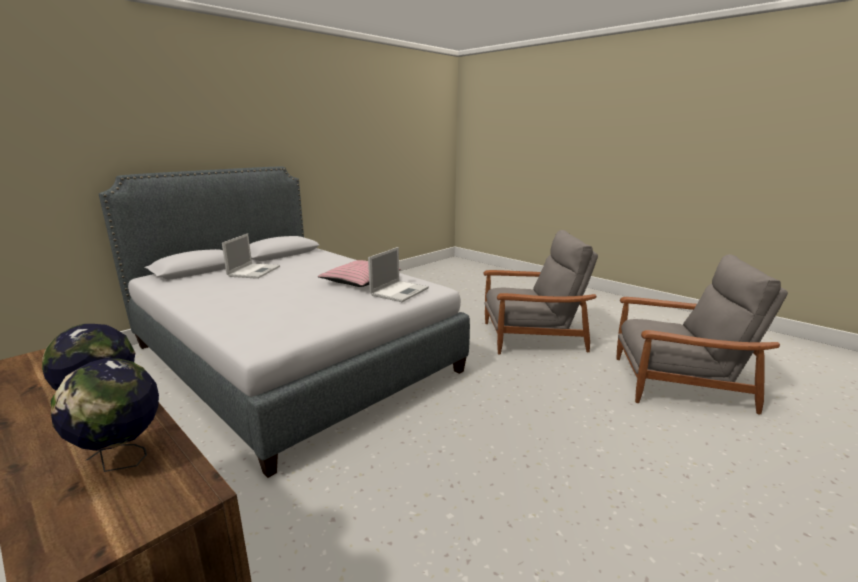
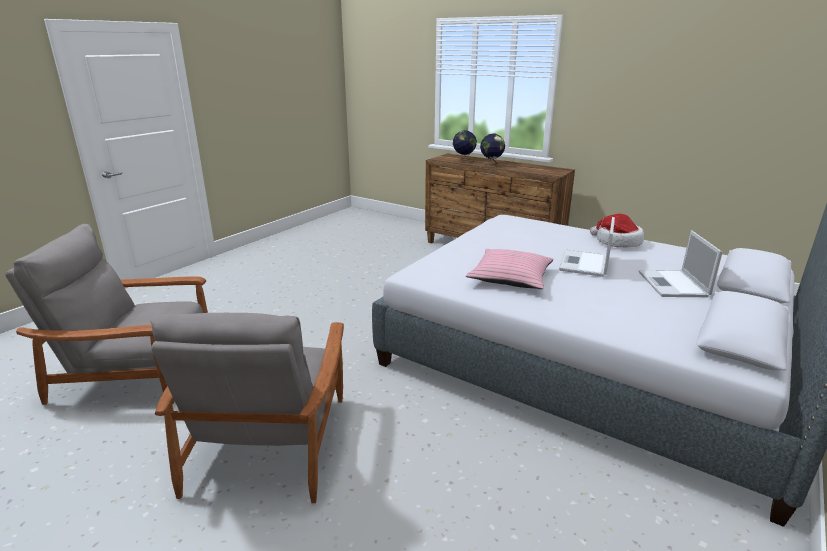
camera: 170 degrees right, 5 degrees up
laptop [368,247,429,302] -> laptop moved to [559,217,615,277]
grey armchair [484,230,598,355] -> grey armchair turned 75 degrees counterclockwise [151,313,344,503]
none -> hat [590,214,644,248]

